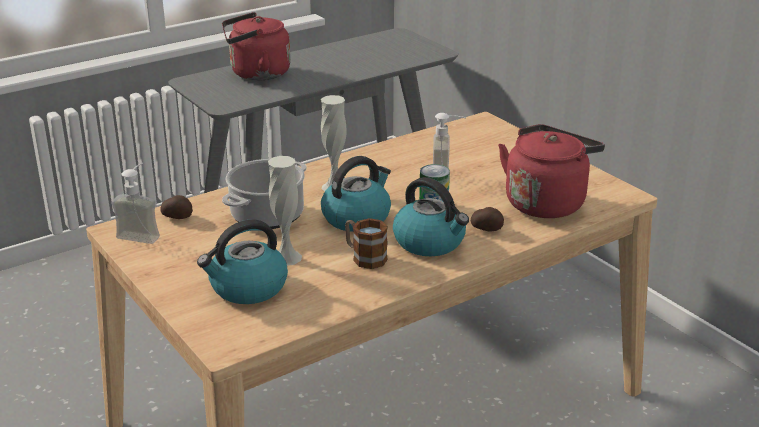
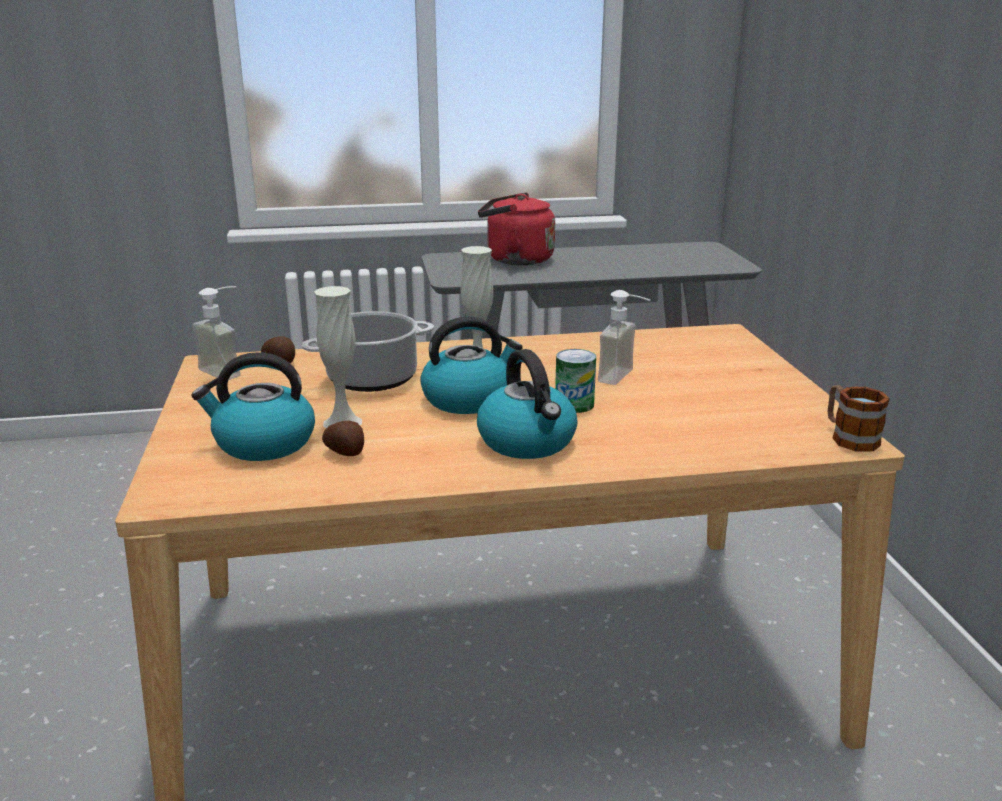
camera: 25 degrees right, 5 degrees down
mug [345,218,388,269] -> mug moved to [828,385,890,452]
potato [471,207,504,231] -> potato moved to [322,421,364,456]
red kettle [498,124,605,218] -> none

